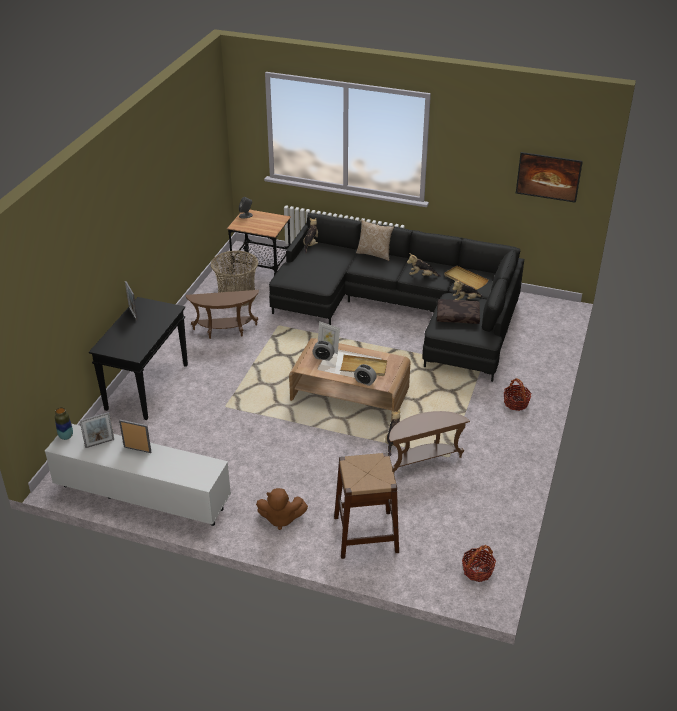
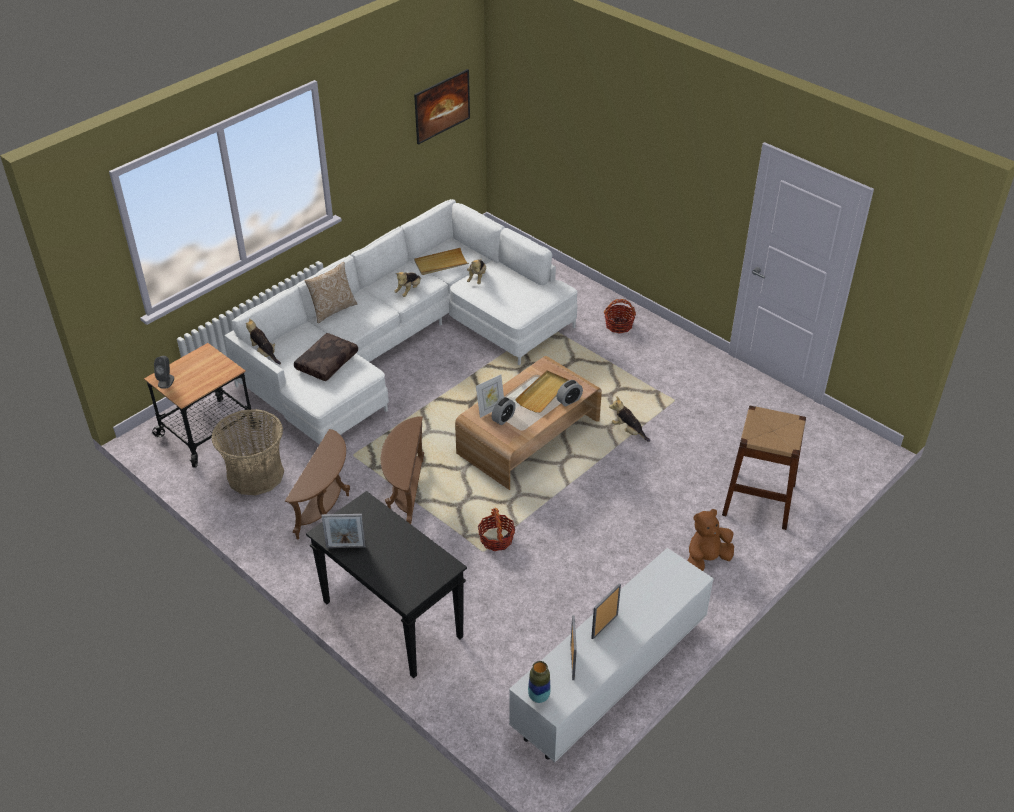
camera: 65 degrees left, 5 degrees up
brown plush toy [256,488,308,530] -> brown plush toy turned 150 degrees counterclockwise [687,509,734,571]
black sofa [269,213,524,382] -> white sofa [224,199,578,445]
brown side table [389,411,470,472] -> brown side table moved to [381,416,424,524]
brown pillow [437,299,480,324] -> brown pillow moved to [294,333,358,381]
basket [462,545,496,582] -> basket moved to [478,508,515,551]

